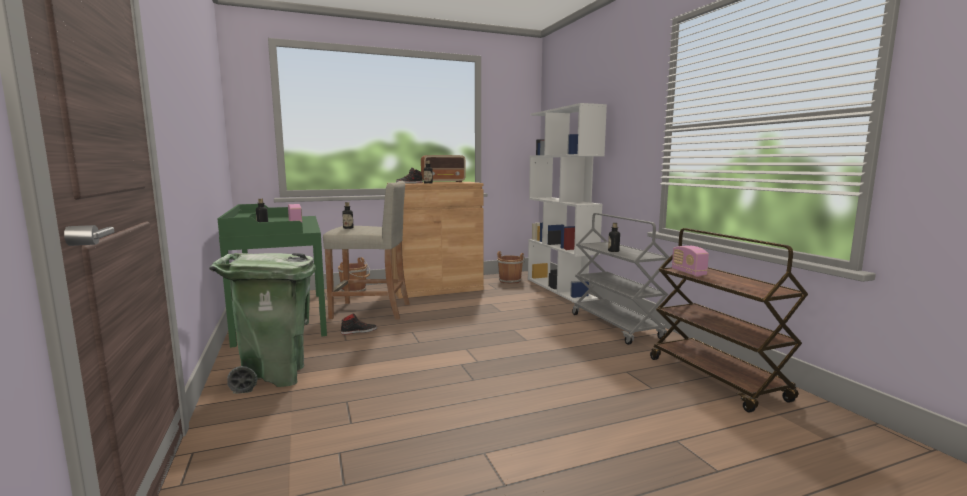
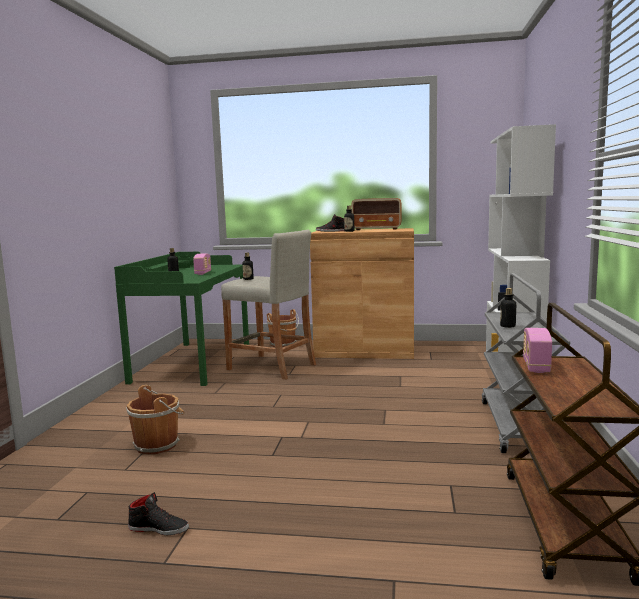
camera: 30 degrees right, 0 degrees up
green trash can [209,253,316,394] -> none
black shoe [341,313,377,335] -> black shoe moved to [128,492,189,535]
brown bucket [497,251,525,284] -> brown bucket moved to [126,385,185,455]

